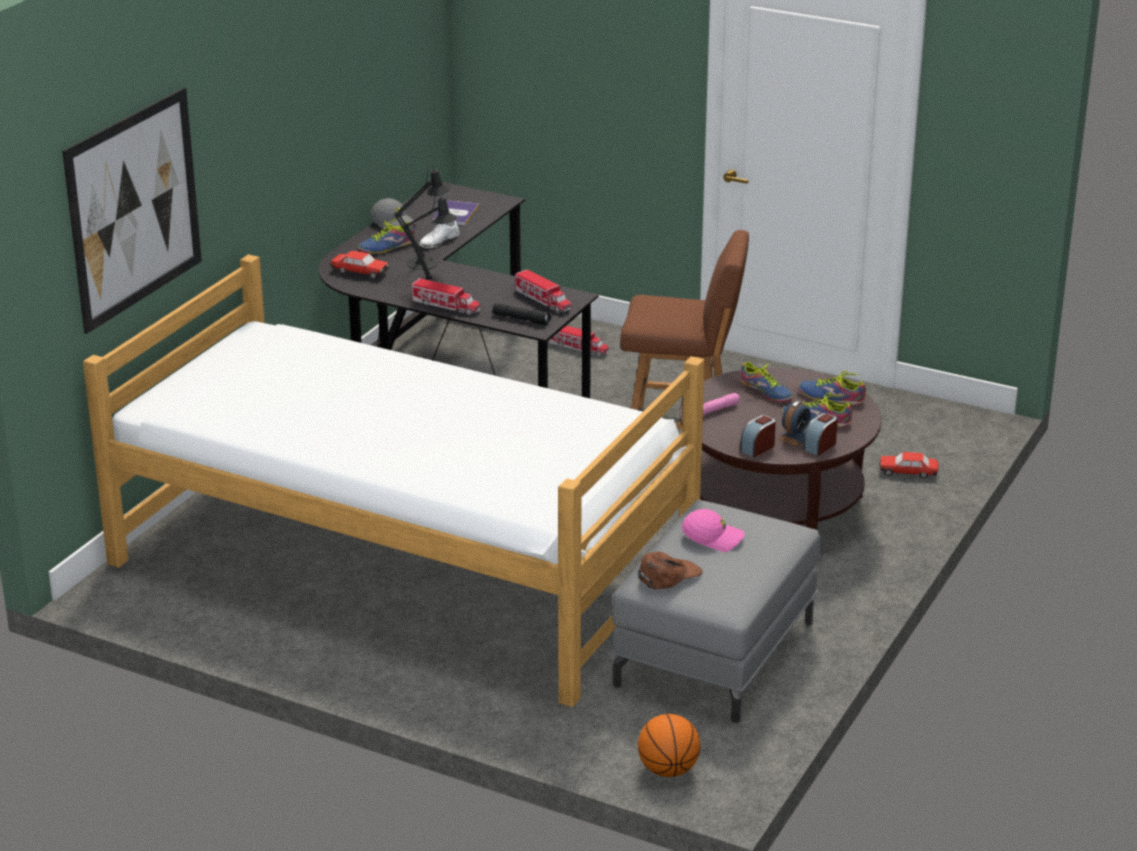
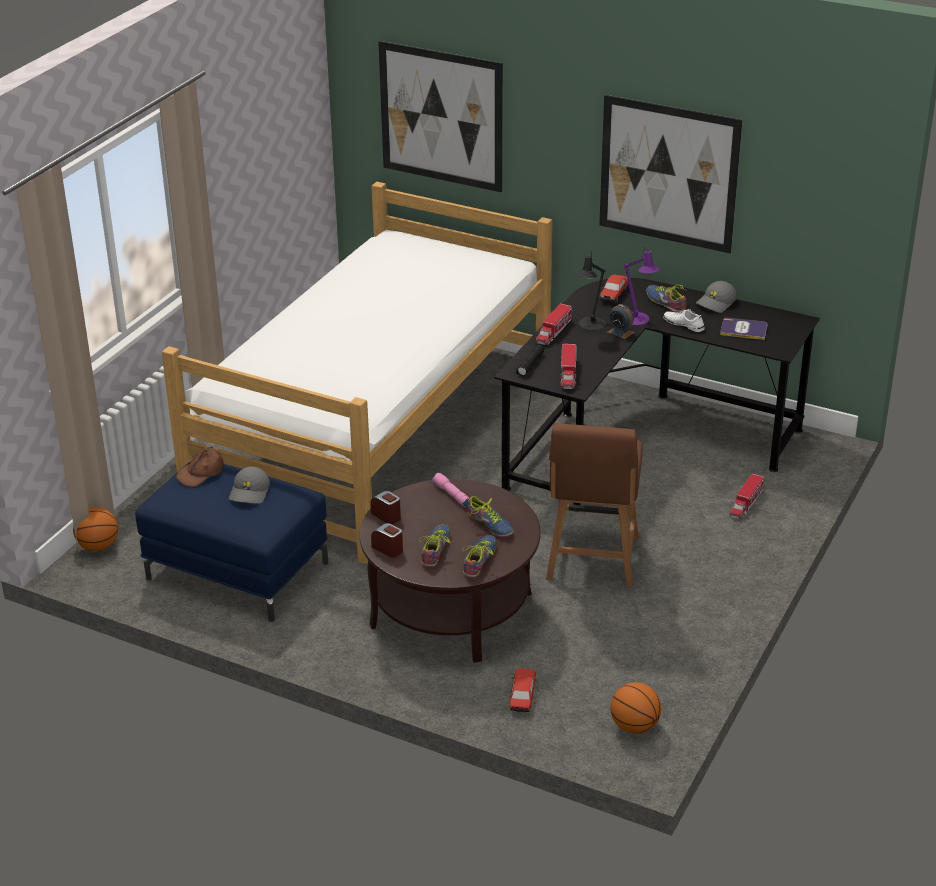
camera: 90 degrees right, 5 degrees up
black table lamp [394,166,450,270] -> purple table lamp [624,245,659,326]
toy truck [515,270,572,313] -> toy truck turned 45 degrees counterclockwise [560,344,577,389]
grey ottoman [611,499,820,723] -> blue ottoman [135,461,328,622]
brown cap [638,552,703,589] -> brown cap turned 75 degrees clockwise [176,447,224,487]
pink cap [682,509,745,552] -> grey cap [229,467,270,503]
shoe [741,362,794,402] -> shoe turned 90 degrees counterclockwise [466,496,514,538]
alarm clock [778,401,811,446] -> alarm clock moved to [607,304,635,339]
none -> picture [599,95,742,253]
none -> basketball [610,682,661,734]

